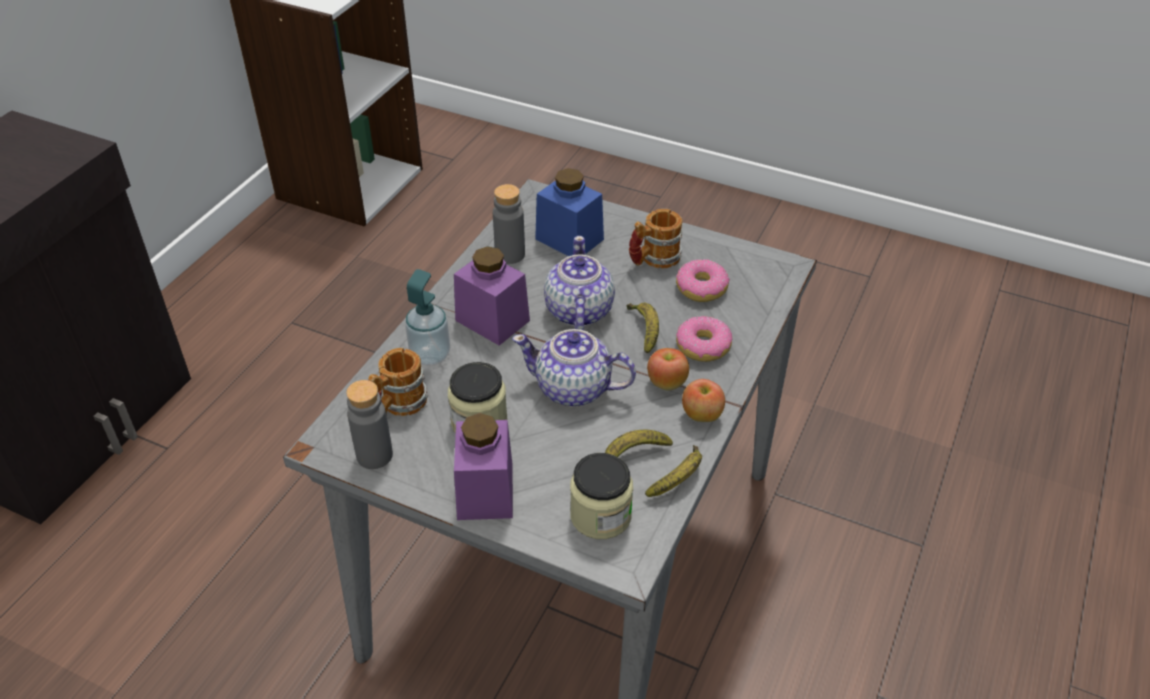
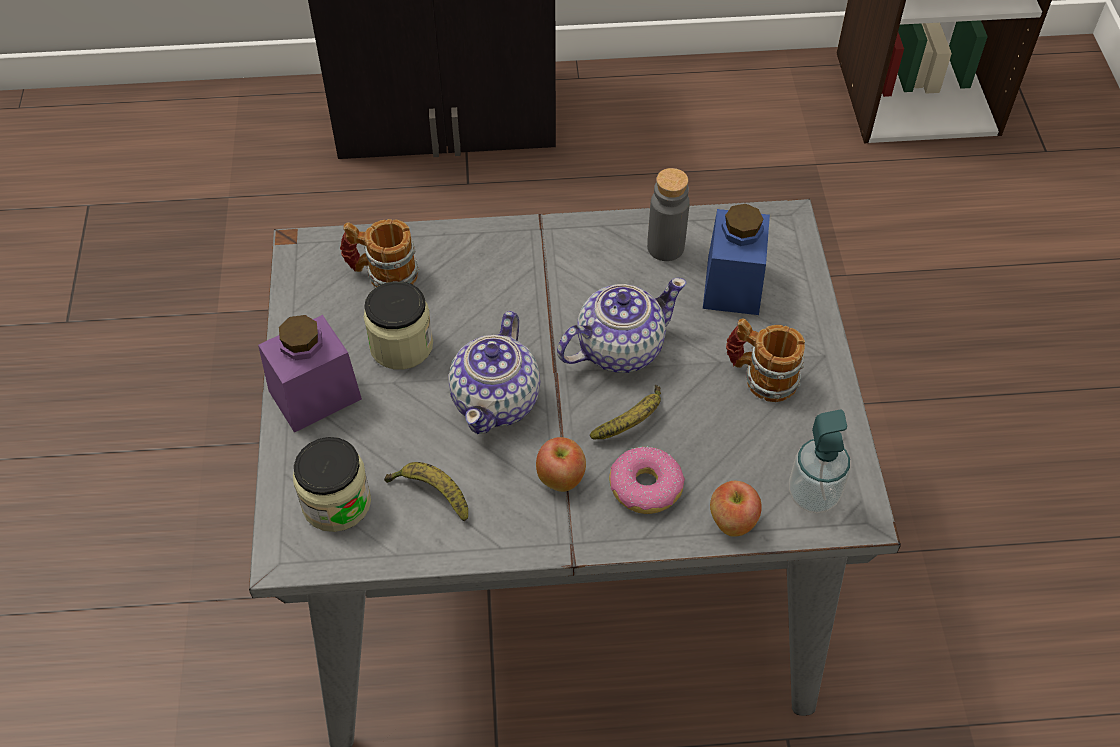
camera: 60 degrees right, 10 degrees up
grey bottle [346,380,393,469] -> none
soap dispenser [405,269,450,366] -> soap dispenser moved to [789,409,851,513]
purple jar [454,246,530,346] -> none
teapot [512,329,636,407] -> teapot turned 150 degrees counterclockwise [448,311,540,434]
banana [645,445,702,497] -> none
donut [676,259,730,302] -> none
apple [682,379,725,422] -> apple moved to [710,481,762,537]

